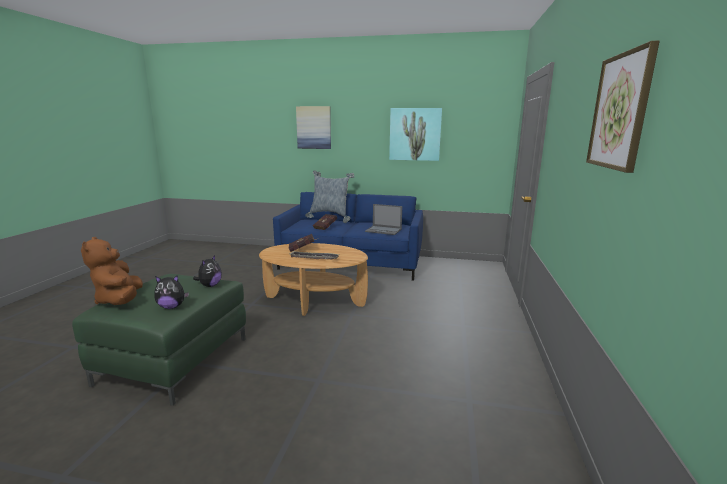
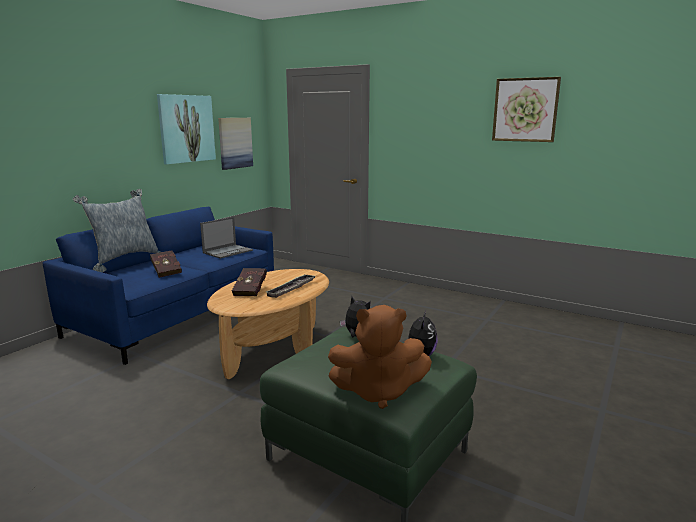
camera: 70 degrees left, 0 degrees up
picture [296,106,331,149] -> picture moved to [218,118,253,170]

